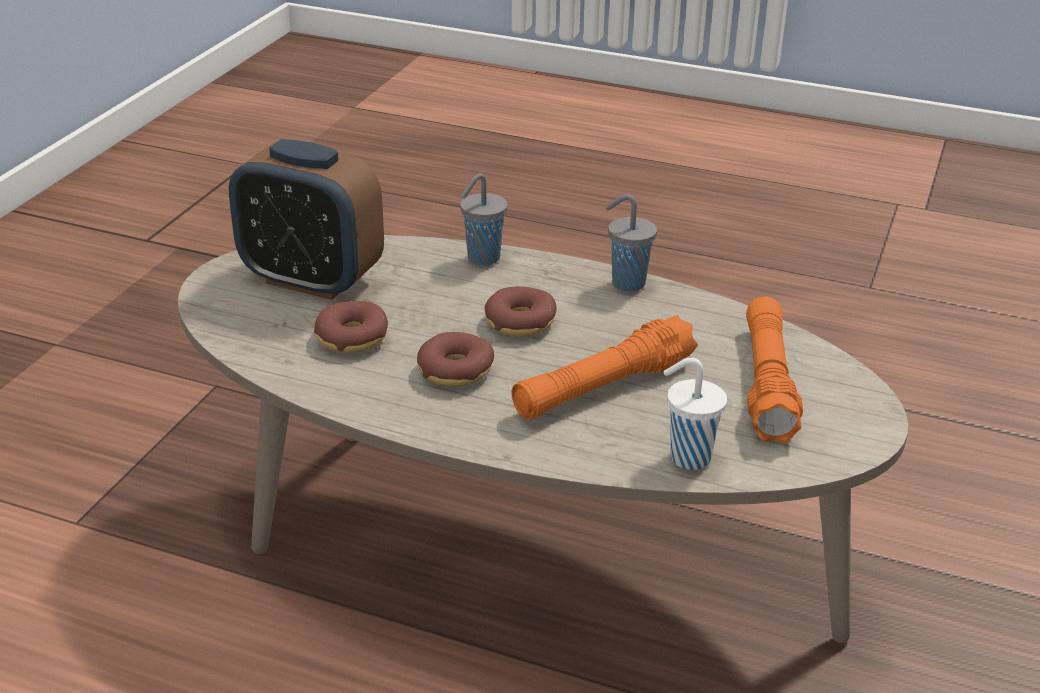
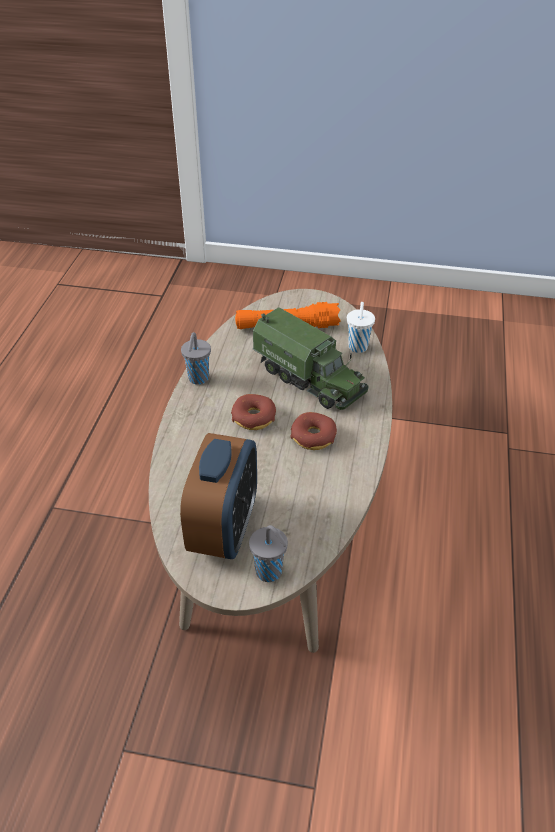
camera: 100 degrees left, 10 degrees up
donut [314,301,388,353] -> none
grey cup [460,173,507,266] -> grey cup moved to [249,525,288,582]
orange flashlight [511,315,698,420] -> toy truck [253,307,368,410]

